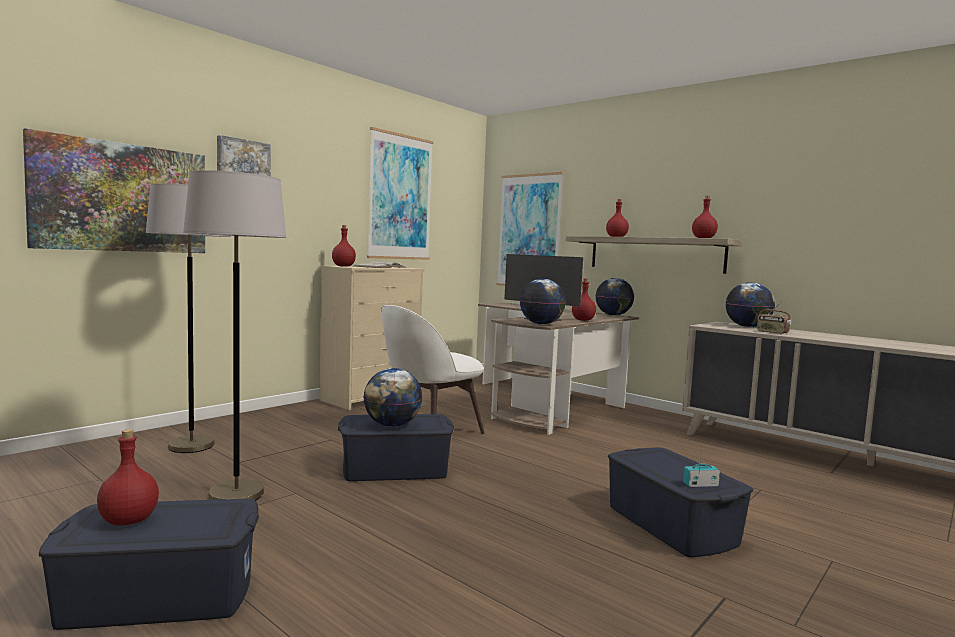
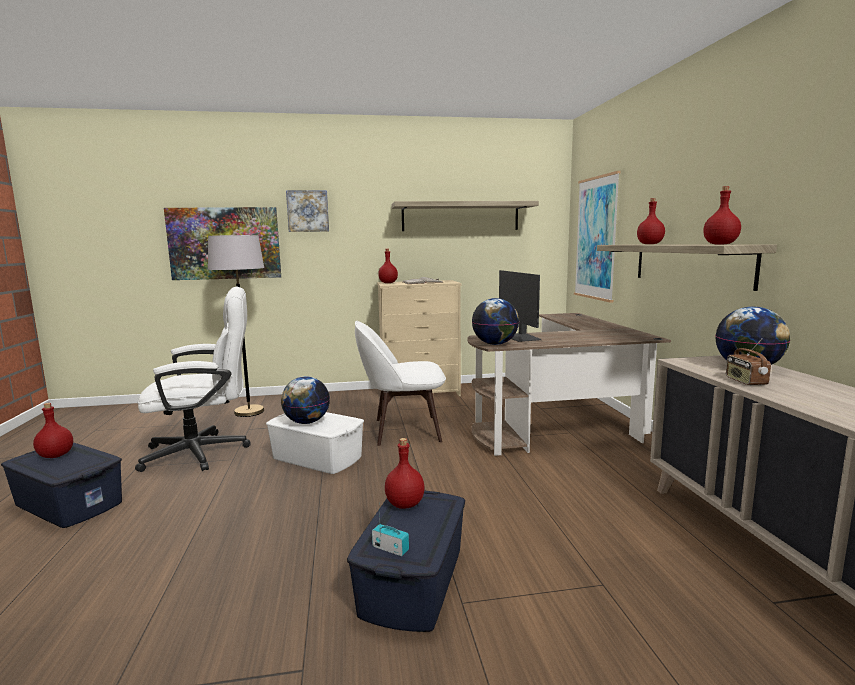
camera: 40 degrees right, 5 degrees up
grey floor lamp [183,170,286,500] -> white office chair [135,287,251,472]
blue storage box [338,414,454,481] -> white storage box [266,412,364,474]
picture [367,127,433,260] -> shelf [391,201,539,231]
red bottle [572,279,596,321] -> red bottle moved to [385,438,425,509]
globe [595,278,634,316] -> none

